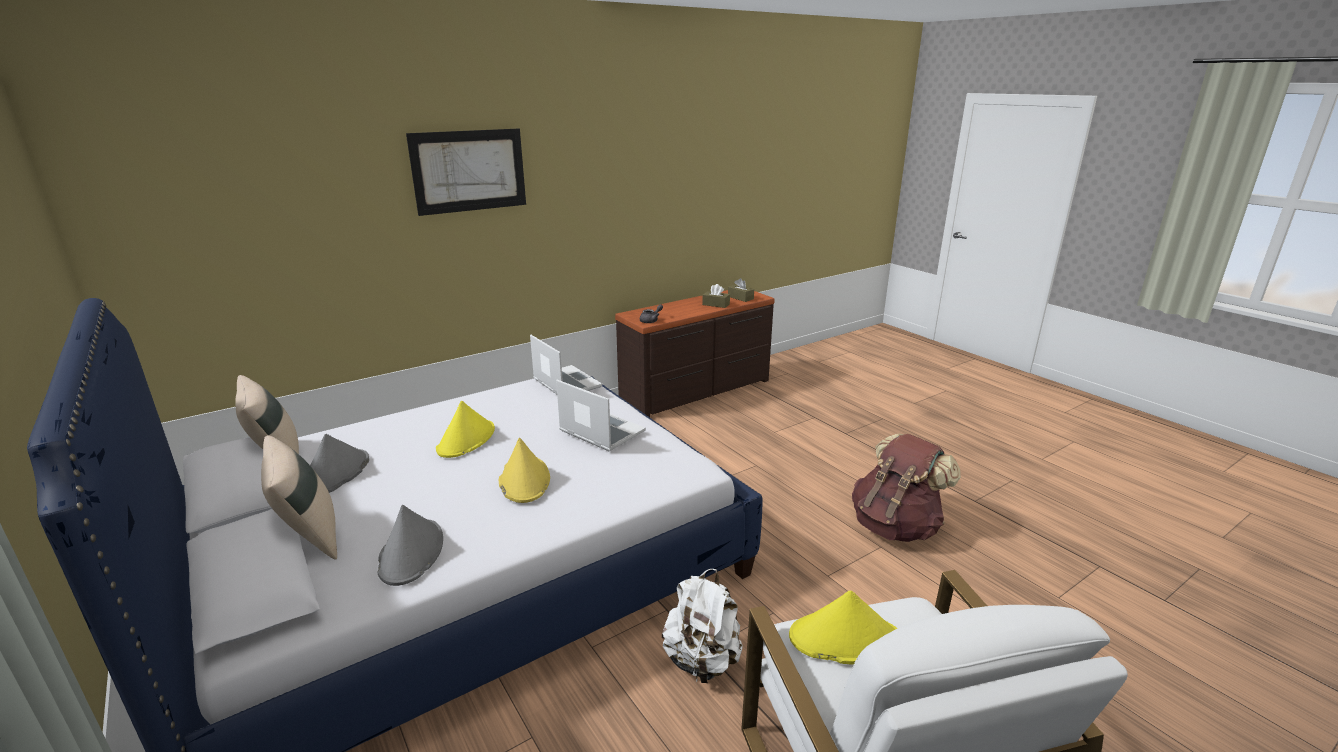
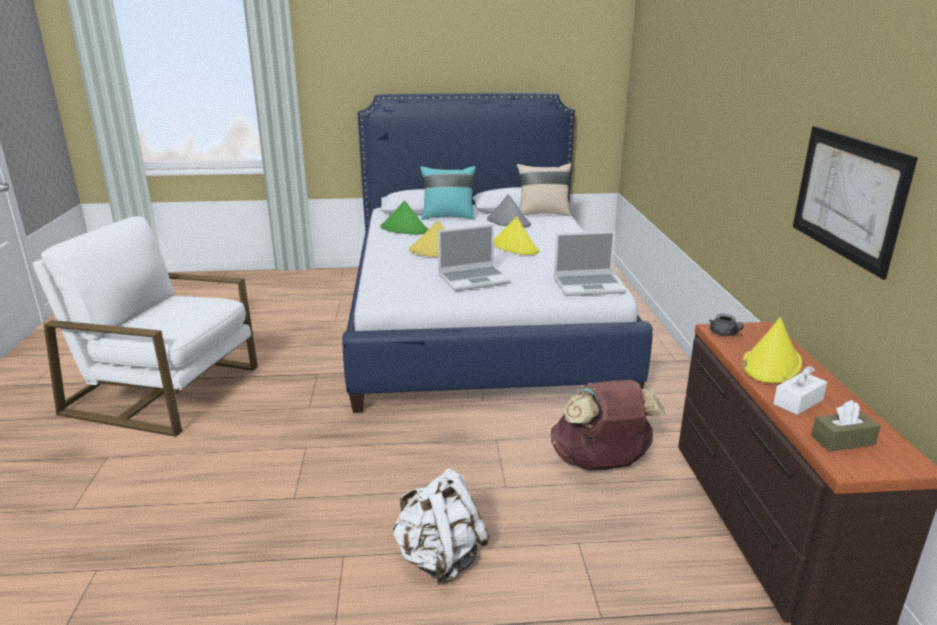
camera: 120 degrees right, 0 degrees up
beige pillow [261,435,337,560] -> turquoise pillow [420,166,476,220]
grey hat [377,505,443,586] -> green hat [380,201,429,235]
picture [406,129,526,216] -> picture moved to [793,126,918,280]
white backpack [662,569,743,684] -> white backpack moved to [392,468,490,585]
brown tissue box [702,284,730,308] -> white tissue box [773,366,827,415]
yellow hat [789,591,898,665] -> yellow hat moved to [743,317,802,383]
brown backpack [852,433,961,542] -> brown backpack moved to [551,380,665,471]

